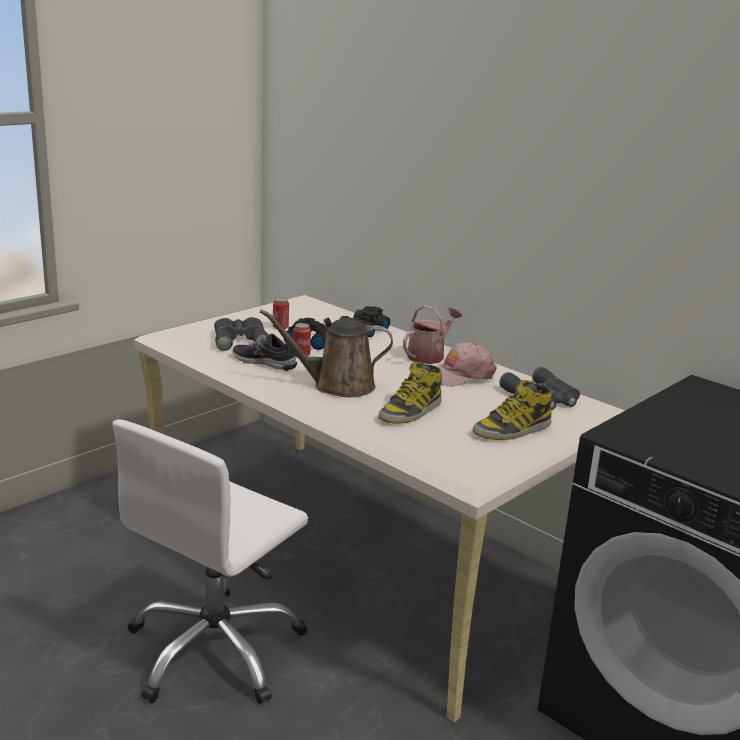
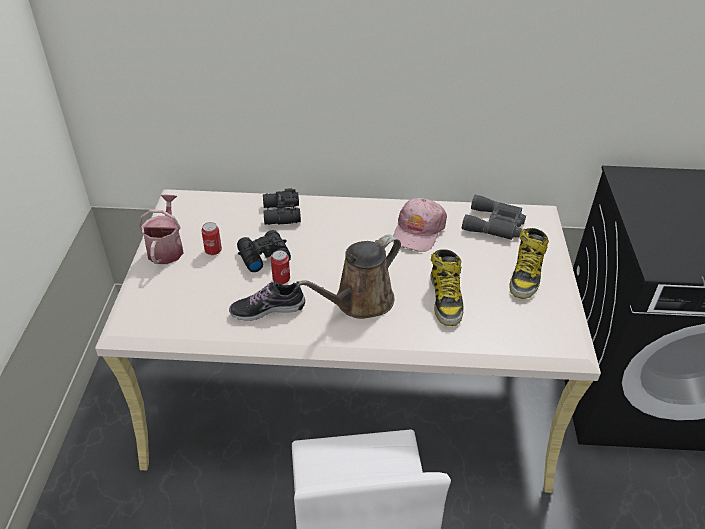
camera: 40 degrees left, 20 degrees up
grey binoculars [214,317,269,351] -> none
watering can [403,305,462,364] -> watering can moved to [139,195,183,264]

